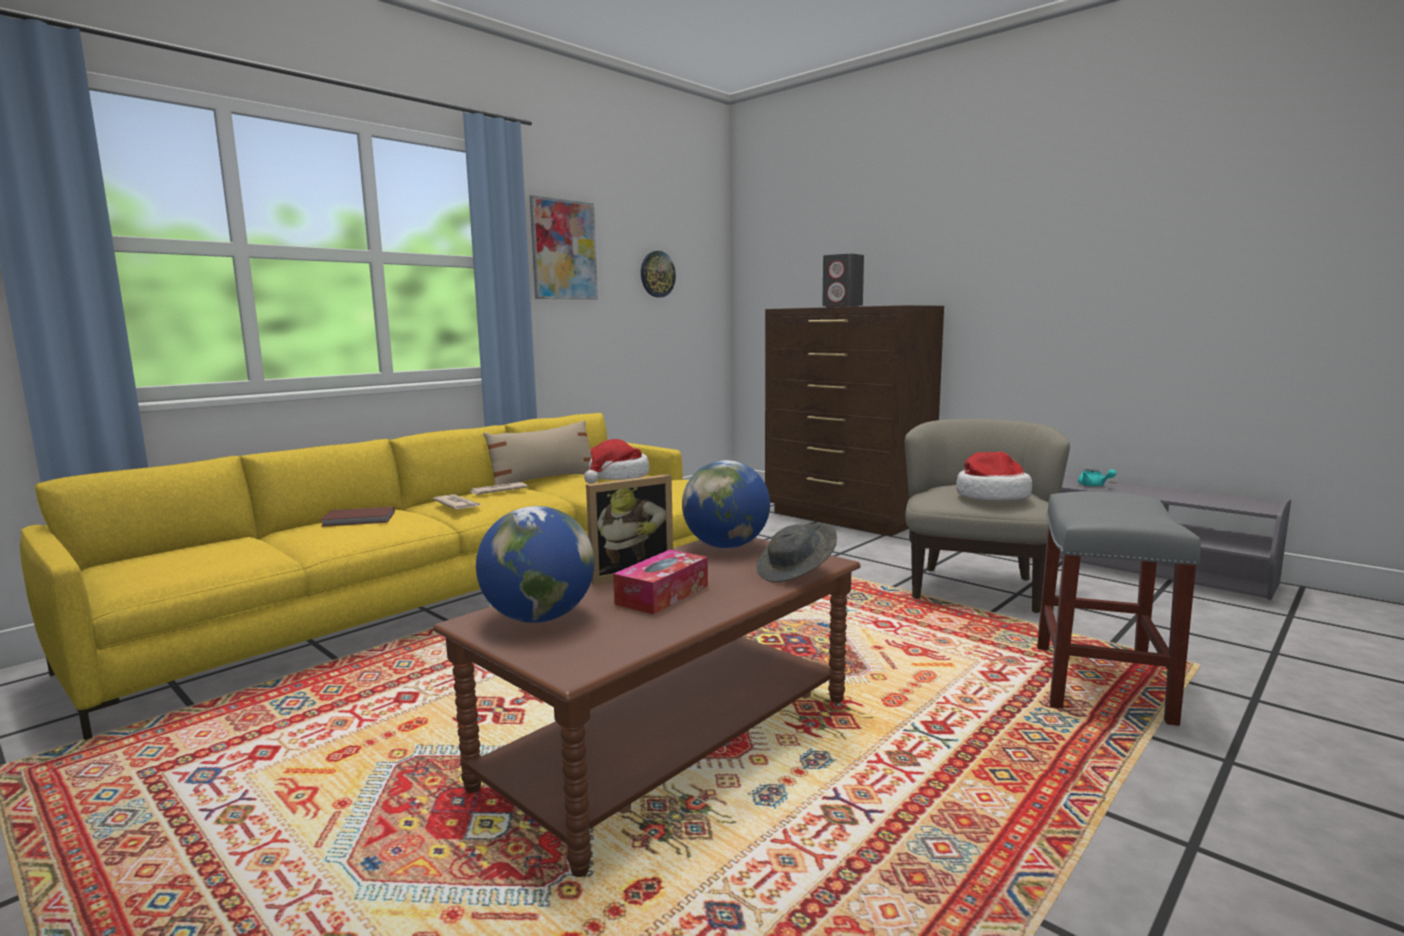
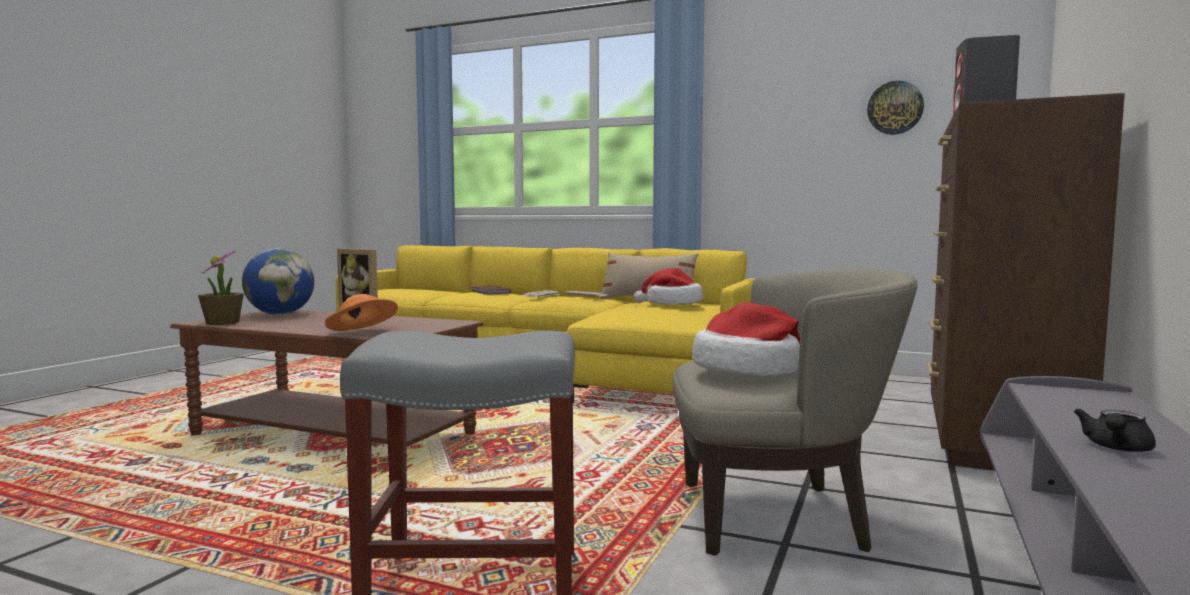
camera: 70 degrees right, 5 degrees down
picture [529,195,598,300] -> none
tissue box [613,550,708,615] -> none
globe [682,460,770,548] -> none
grey hat [756,523,837,582] -> orange hat [325,294,398,331]
turquoise teapot [1078,469,1117,486] -> black teapot [1074,408,1156,452]
none -> potted plant [198,251,244,325]

